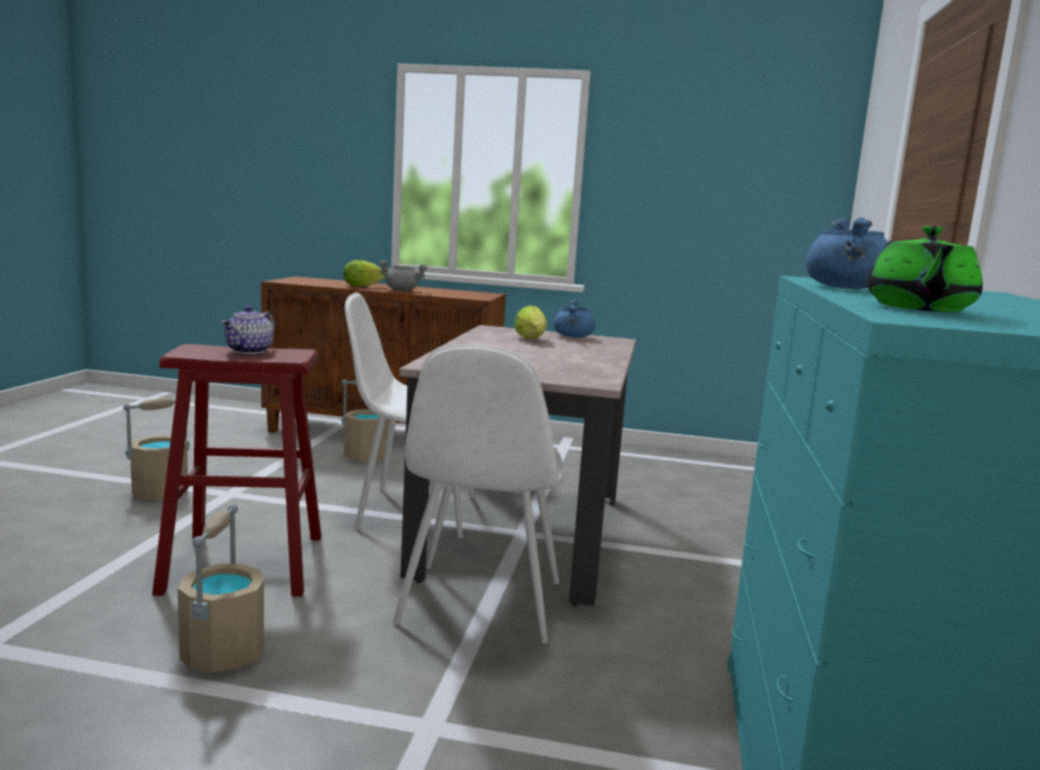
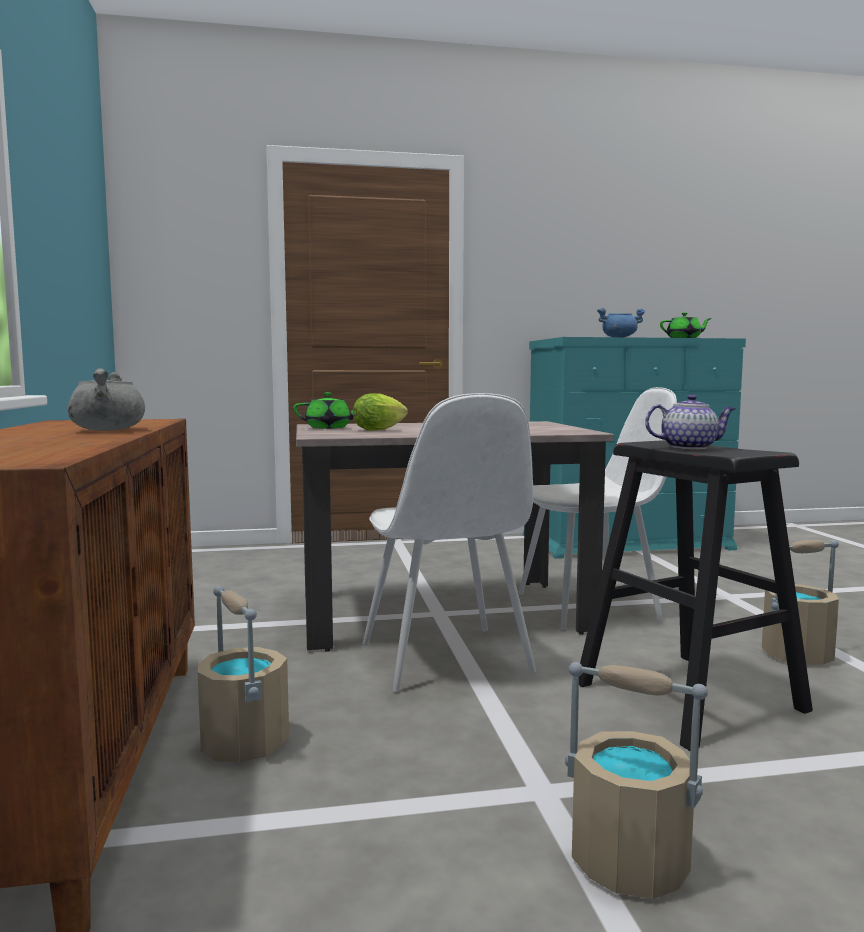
camera: 110 degrees left, 5 degrees down
red stool [152,344,321,597] -> black stool [579,440,813,751]
lettuce [343,260,386,287] -> none
blue cooking pot [554,299,595,338] -> green teapot [293,392,354,429]

